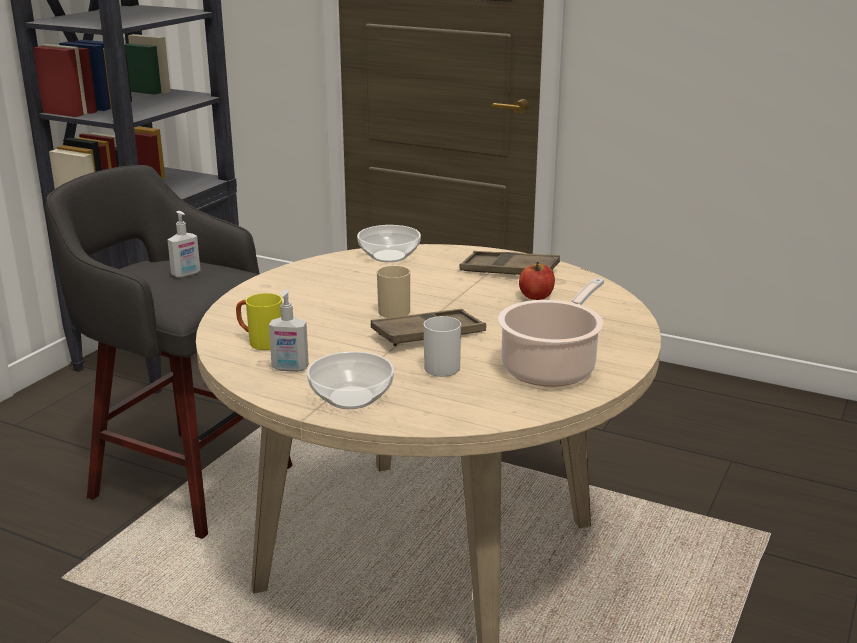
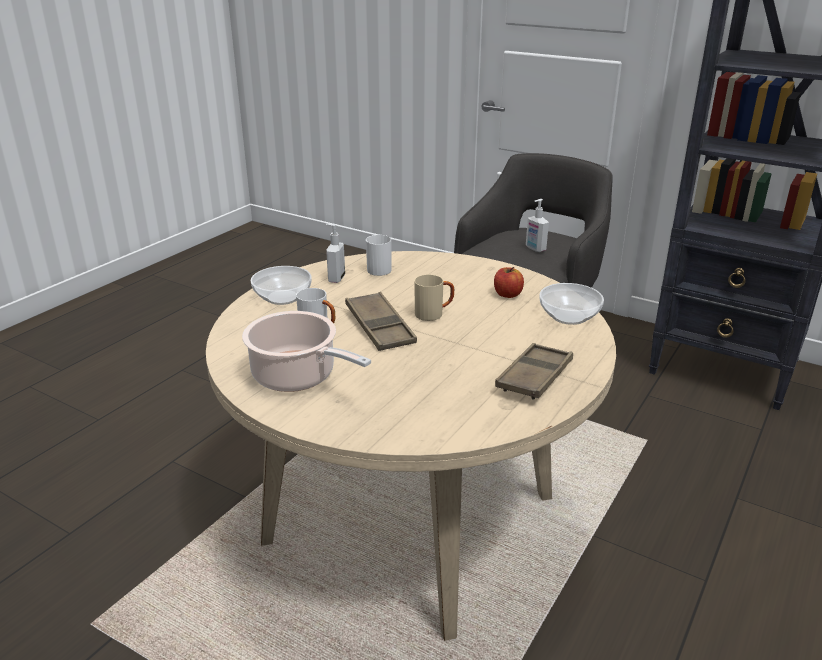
camera: 95 degrees right, 5 degrees up
yellow mug [236,293,282,350] -> white mug [366,235,391,276]
apple [519,262,555,300] -> apple moved to [494,267,524,298]

